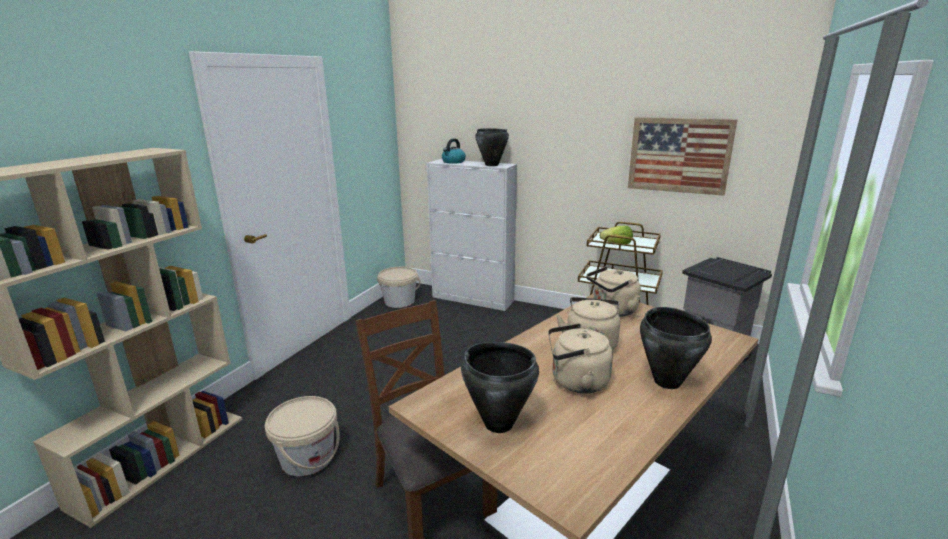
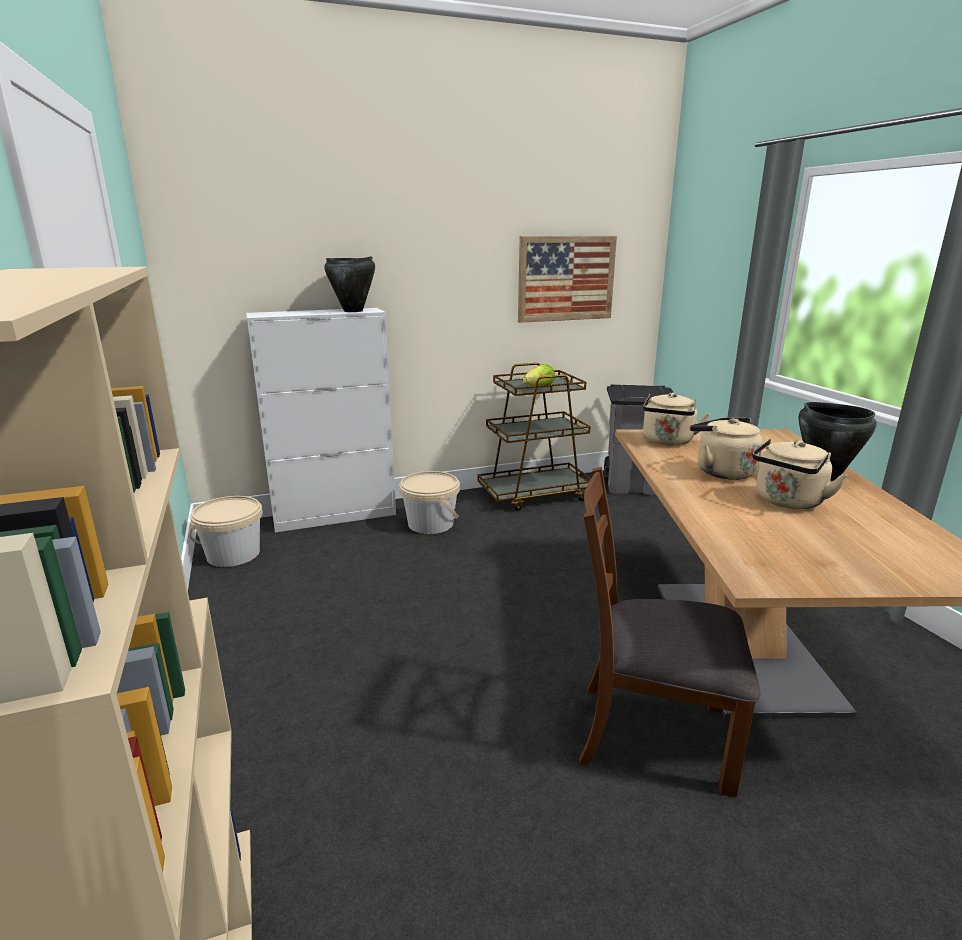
camera: 45 degrees left, 0 degrees up
beige bucket [265,396,340,476] -> beige bucket moved to [399,471,460,534]
kettle [442,138,466,164] -> none
black cooking pot [461,342,539,433] -> none

